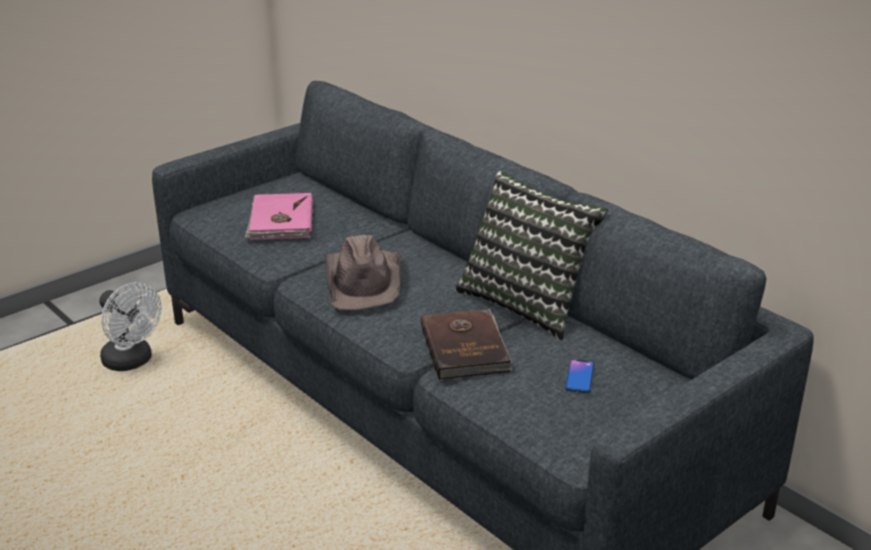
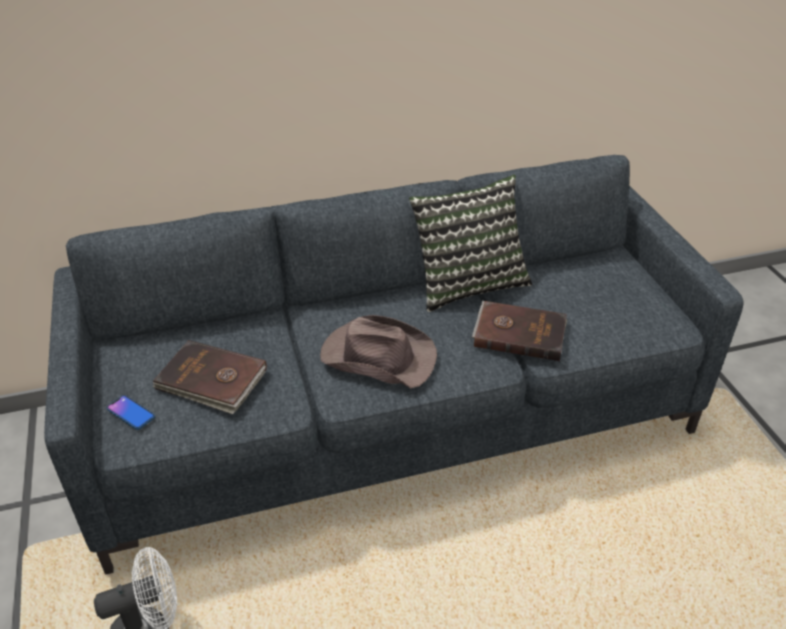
camera: 65 degrees left, 10 degrees up
pink book [244,193,313,240] -> brown book [152,340,267,414]
phone [565,359,595,393] -> phone moved to [107,395,155,430]

